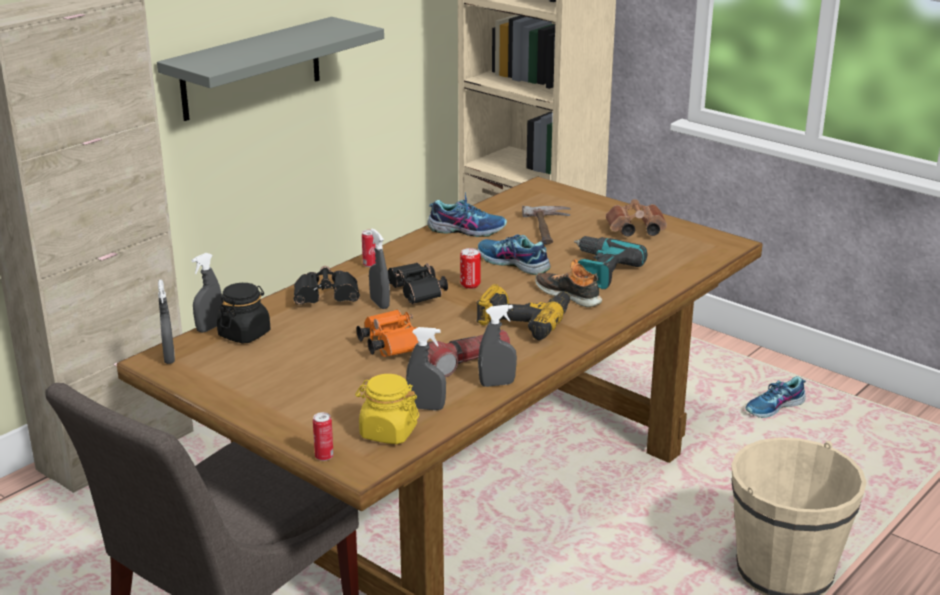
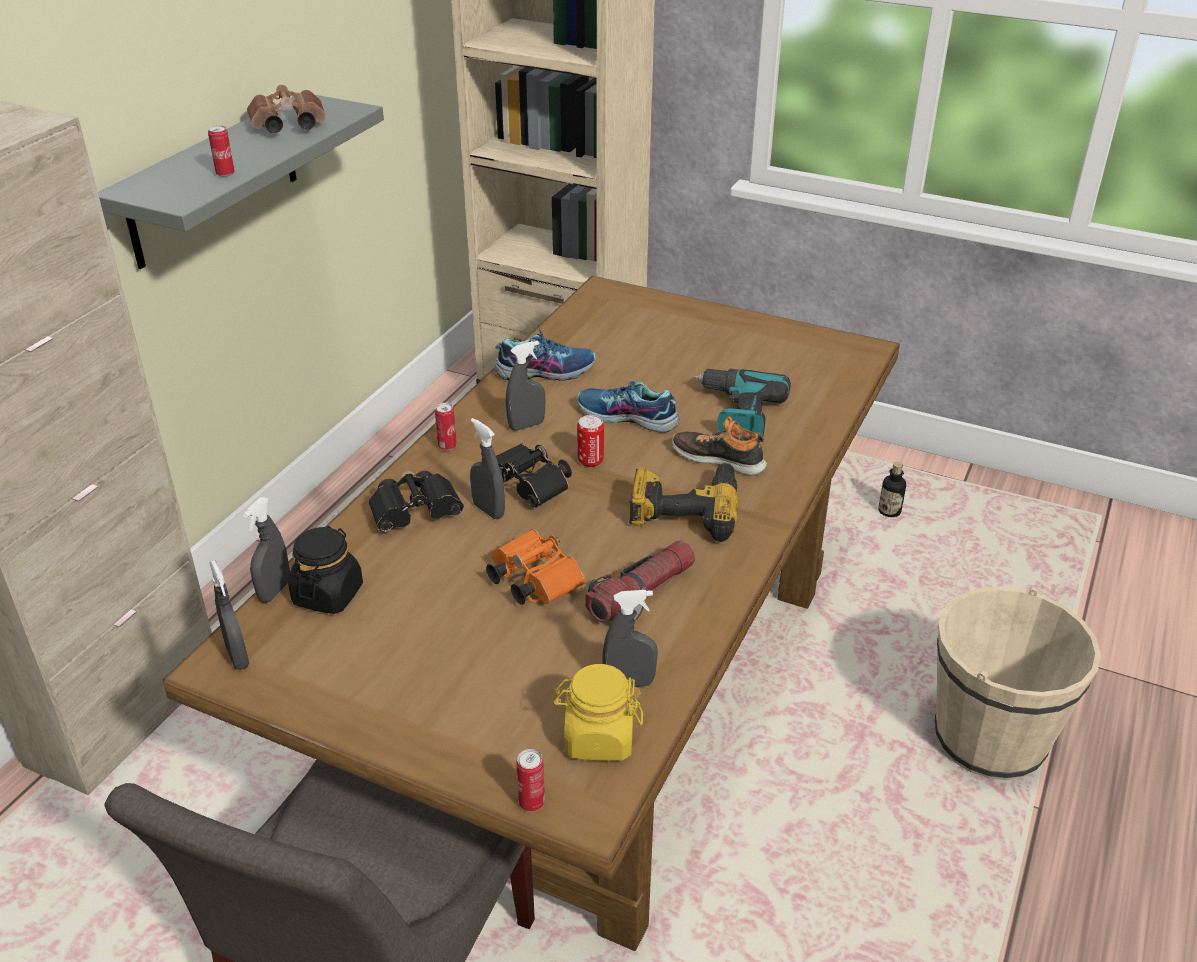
camera: 15 degrees left, 10 degrees up
grey spray bottle [478,305,517,387] -> grey spray bottle moved to [506,341,546,431]
hammer [522,206,571,244] -> none
brown binoculars [606,199,667,236] -> brown binoculars moved to [247,85,326,133]
shoe [745,376,806,418] -> bottle [878,462,906,517]
none -> can [208,125,235,177]

